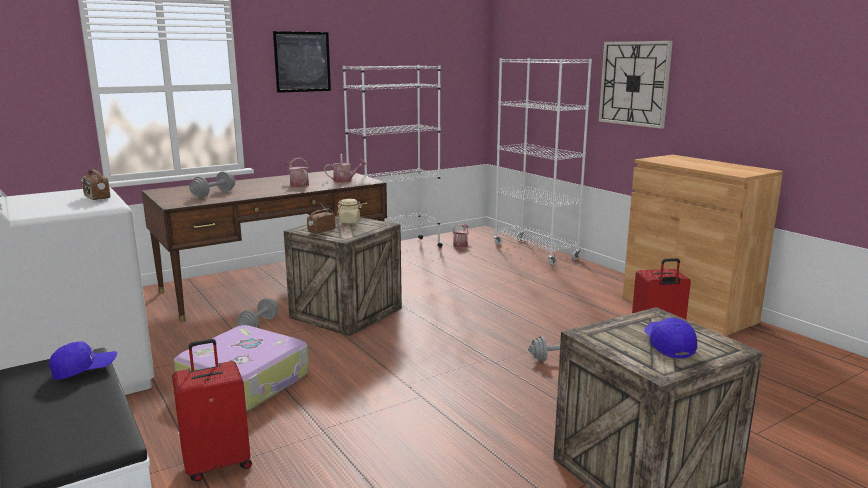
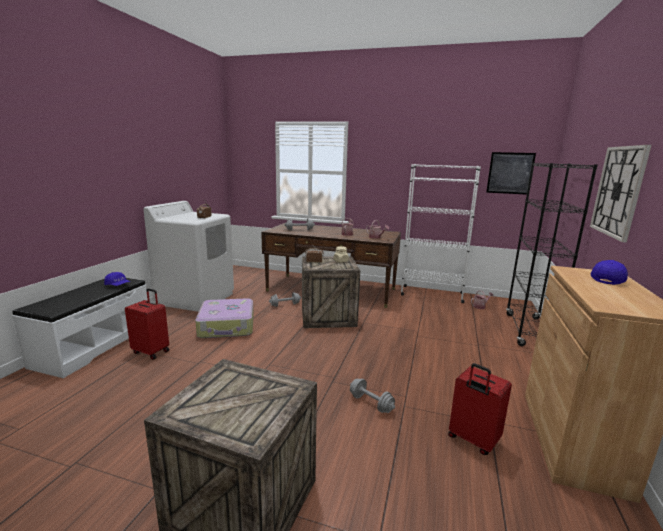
camera: 50 degrees right, 0 degrees up
picture [273,31,331,93] -> picture moved to [486,152,536,195]
white bookcase [494,58,592,265] -> black bookcase [506,162,598,346]
blue cap [644,317,697,359] -> blue cap moved to [591,260,628,285]

